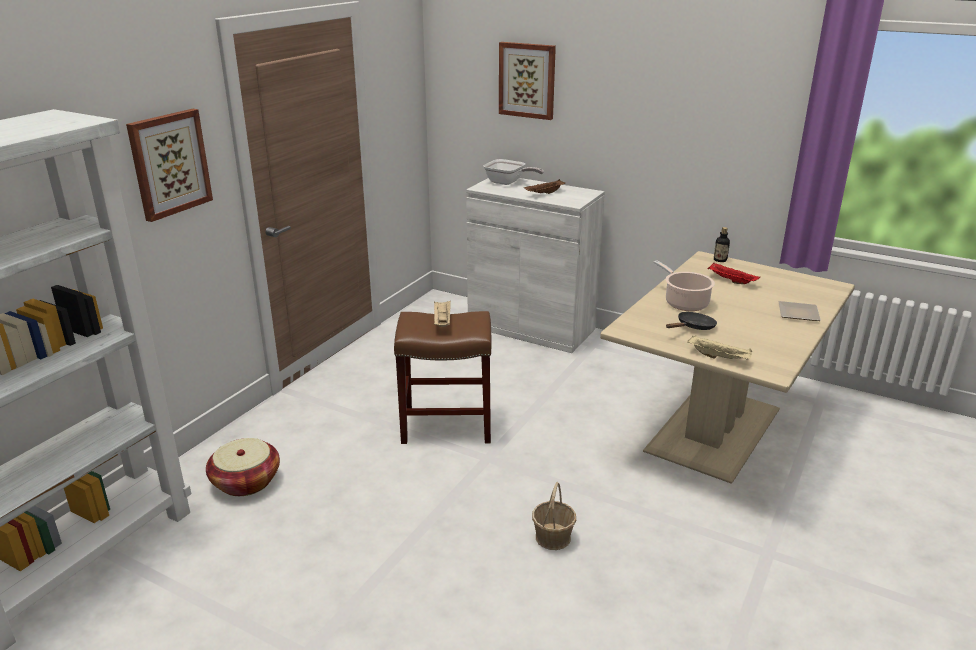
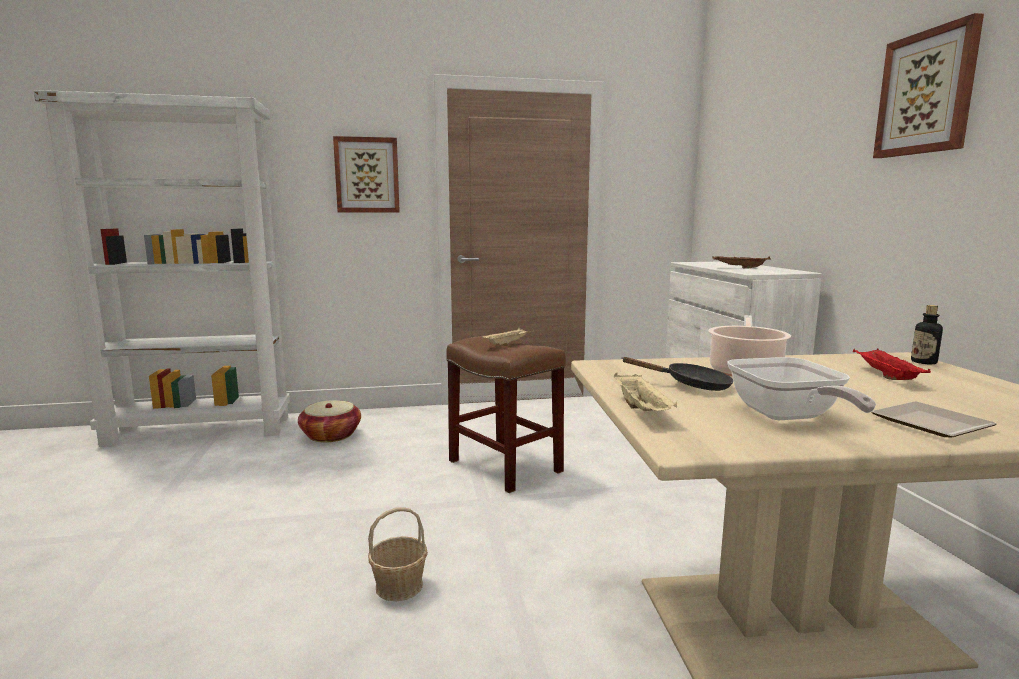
camera: 50 degrees right, 15 degrees down
frying pan [483,159,544,185] -> frying pan moved to [727,357,876,420]
picture [499,42,556,120] -> picture moved to [873,13,984,158]

